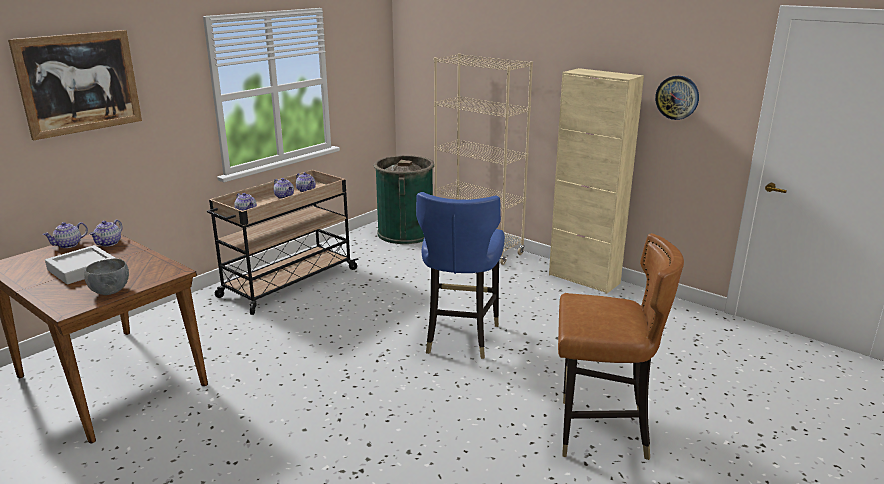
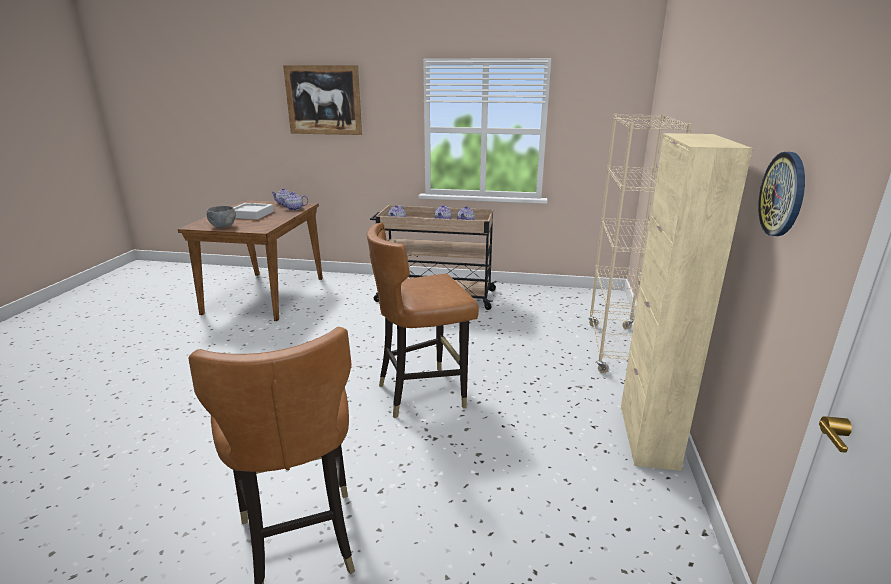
camera: 60 degrees right, 0 degrees up
green trash can [373,155,435,244] -> none
blue chair [416,192,505,359] -> brown chair [367,223,479,418]

